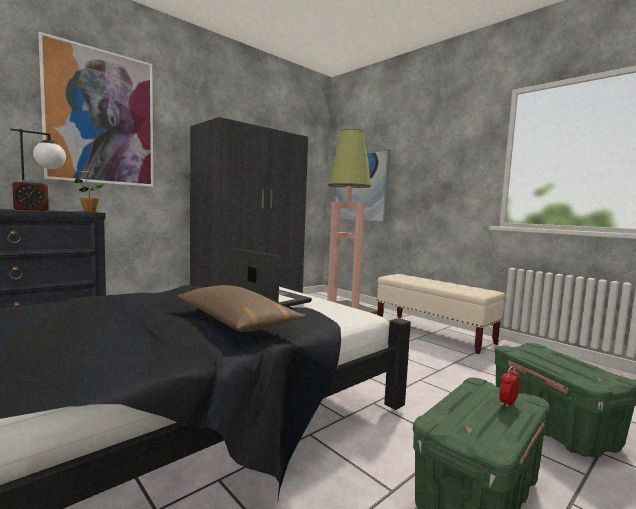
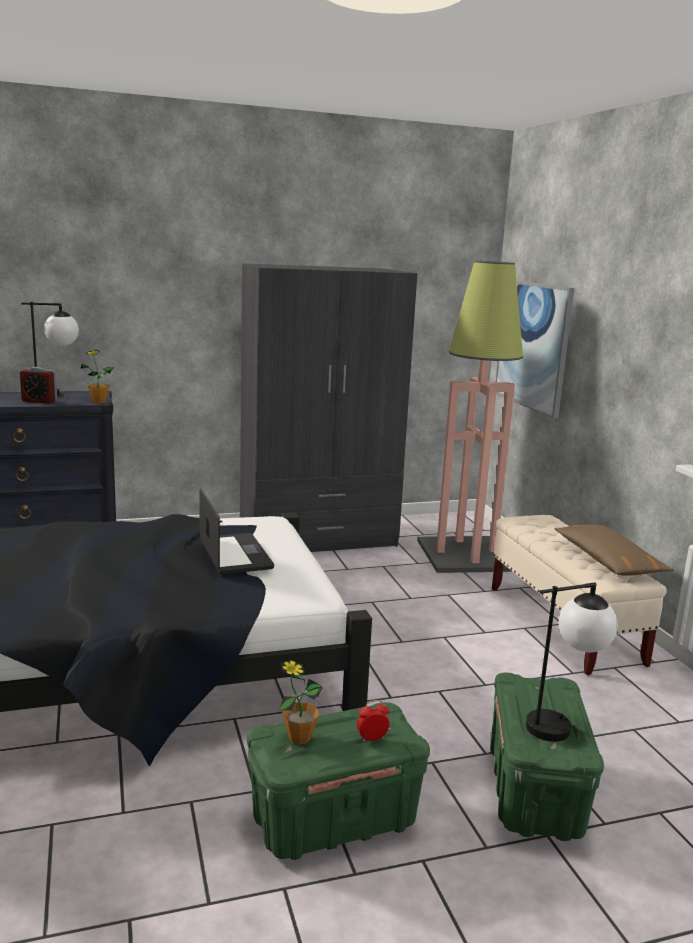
camera: 25 degrees right, 10 degrees up
picture [38,32,153,187] -> none
brown pillow [177,285,306,332] -> brown pillow moved to [554,525,673,576]
none -> potted plant [279,660,323,745]
none -> table lamp [526,582,618,742]

